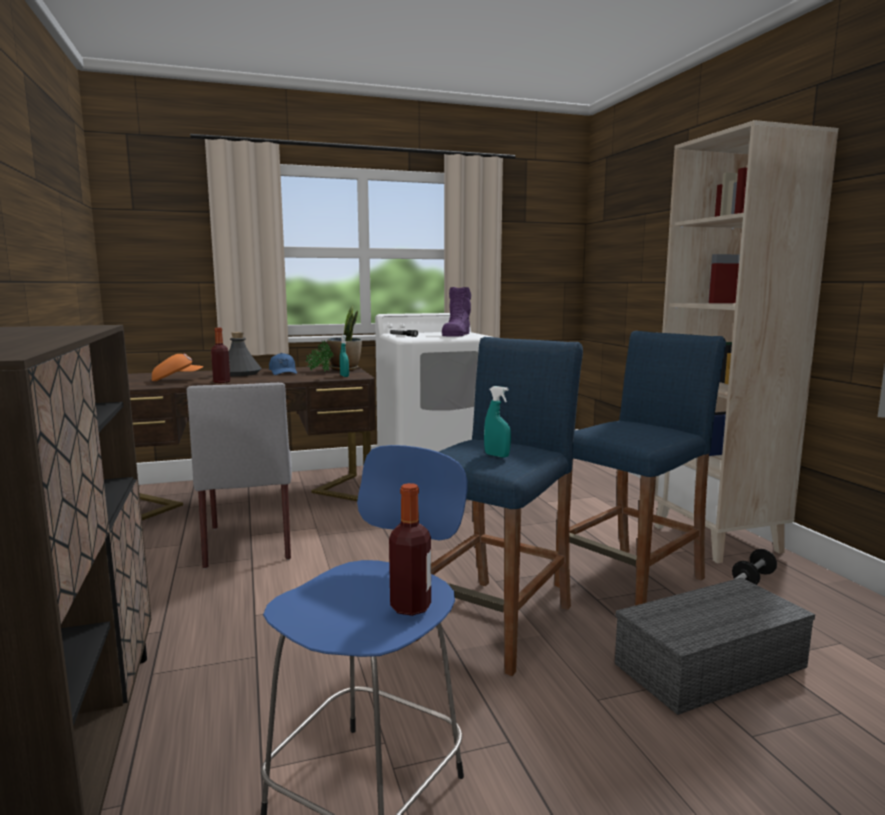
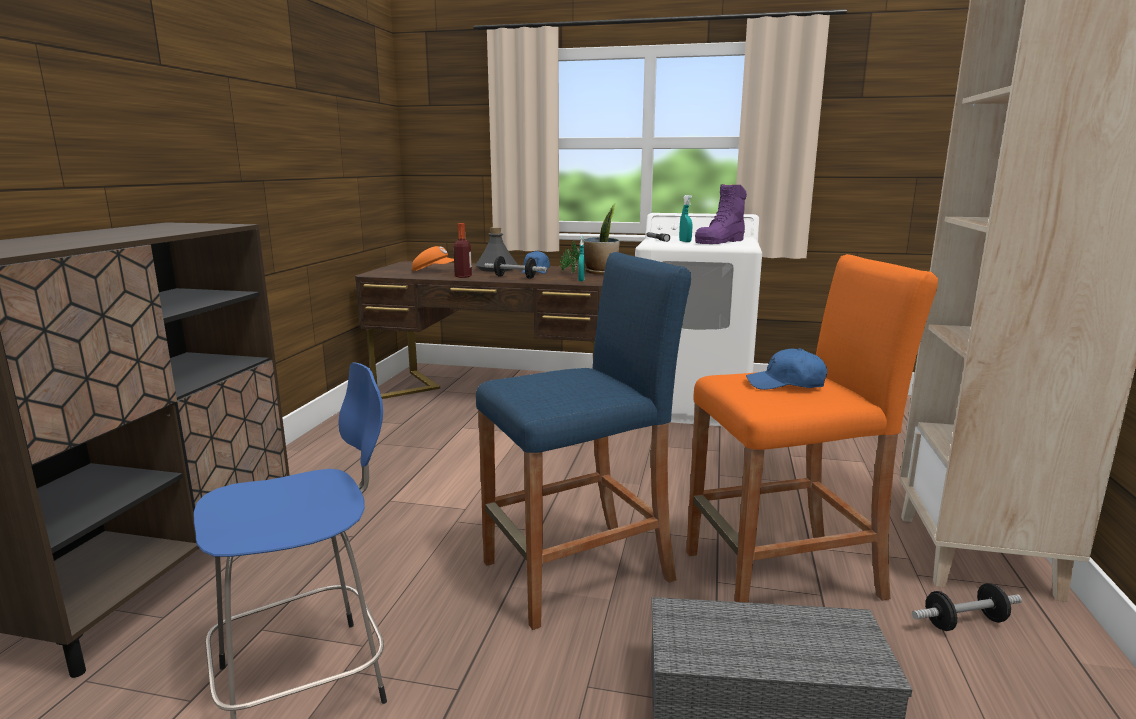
camera: 30 degrees right, 5 degrees up
grey chair [187,383,292,569] -> none
bottle [389,483,431,616] -> none
turquoise spray bottle [484,386,511,458] -> turquoise spray bottle moved to [679,195,693,242]
blue stool [554,331,726,605] -> orange stool [686,254,938,603]
none -> dumbbell [484,256,547,279]
none -> blue cap [746,348,827,390]

